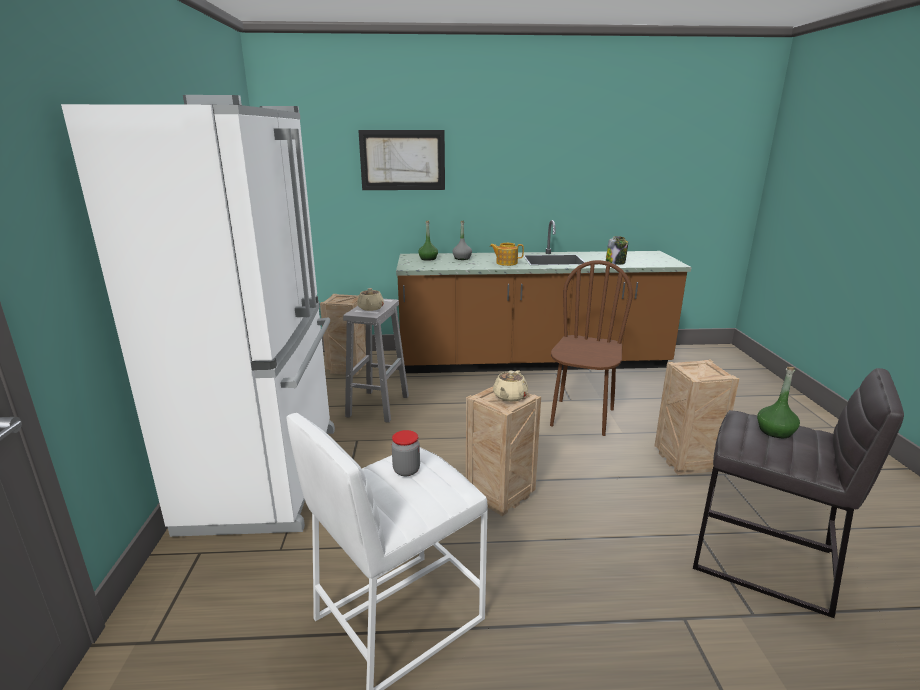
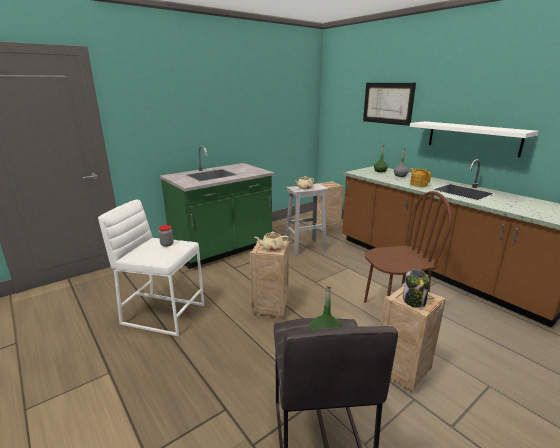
camera: 55 degrees right, 0 degrees up
white fridge [61,95,335,537] -> green counter [160,146,274,269]
jar [606,236,628,265] -> jar moved to [403,269,429,308]
none -> white shelf [410,121,539,157]

